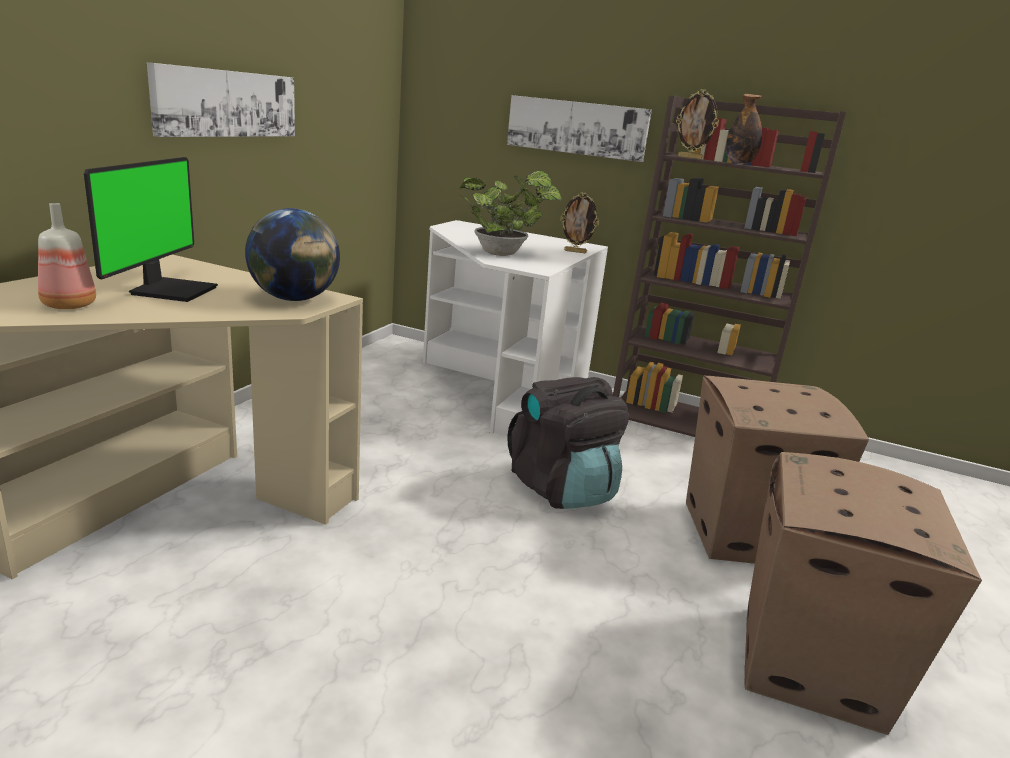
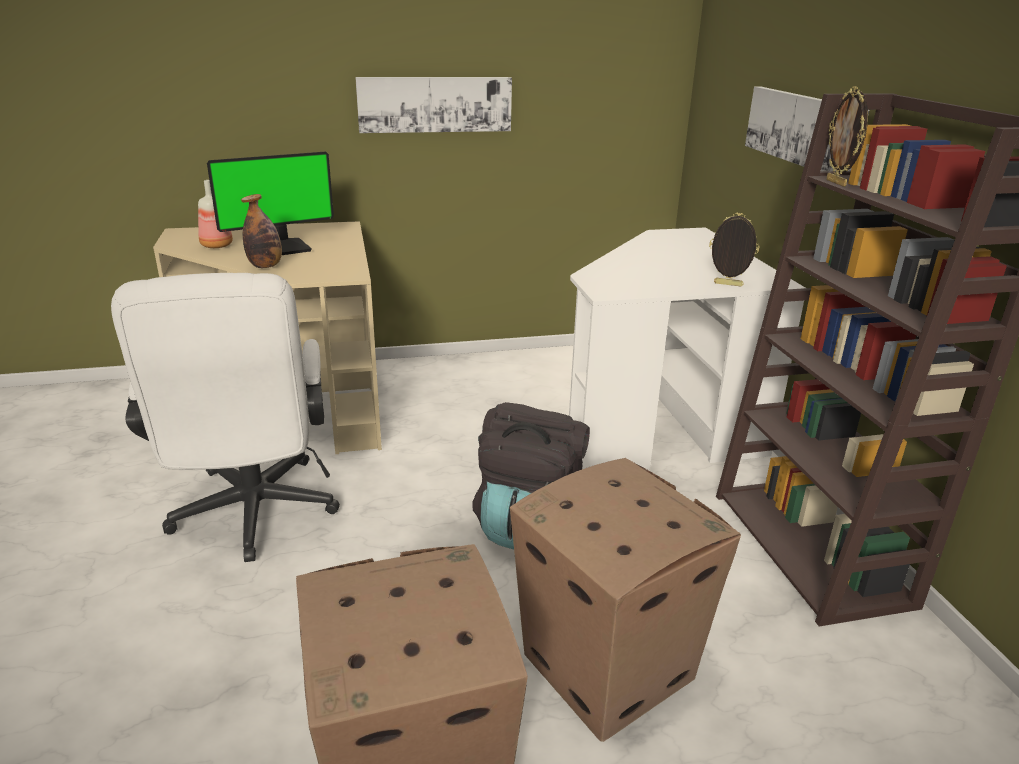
camera: 55 degrees right, 5 degrees up
globe [245,208,340,301] -> none
potted plant [459,171,562,256] -> none
picture frame [560,192,599,253] -> picture frame turned 135 degrees clockwise [709,213,760,286]
bottle [726,94,762,164] -> bottle moved to [241,194,282,268]
none -> white office chair [111,273,340,562]

